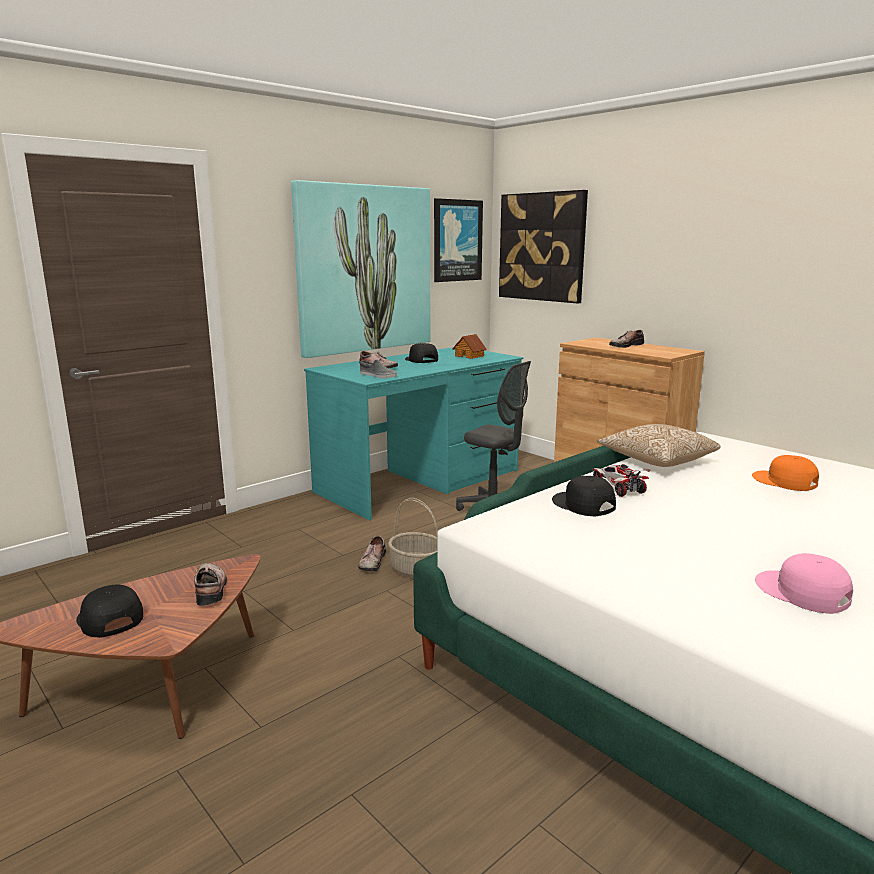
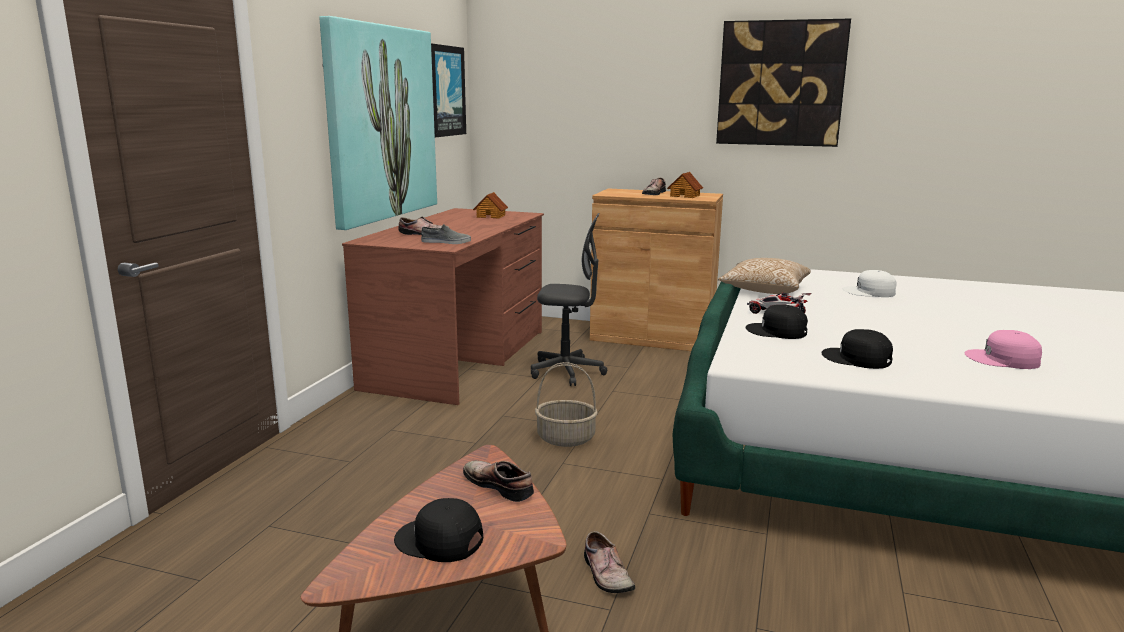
camera: 30 degrees left, 0 degrees up
turquoise desk [304,347,524,520] -> brown desk [342,208,544,405]
shoe [358,536,386,572] -> shoe moved to [584,531,635,593]
black cap [405,343,438,363] -> black cap moved to [821,329,893,369]
picture [499,190,588,304] -> picture moved to [716,19,851,147]
orange cap [752,455,819,491] -> white cap [843,270,897,297]
none -> toy house [667,172,703,198]

